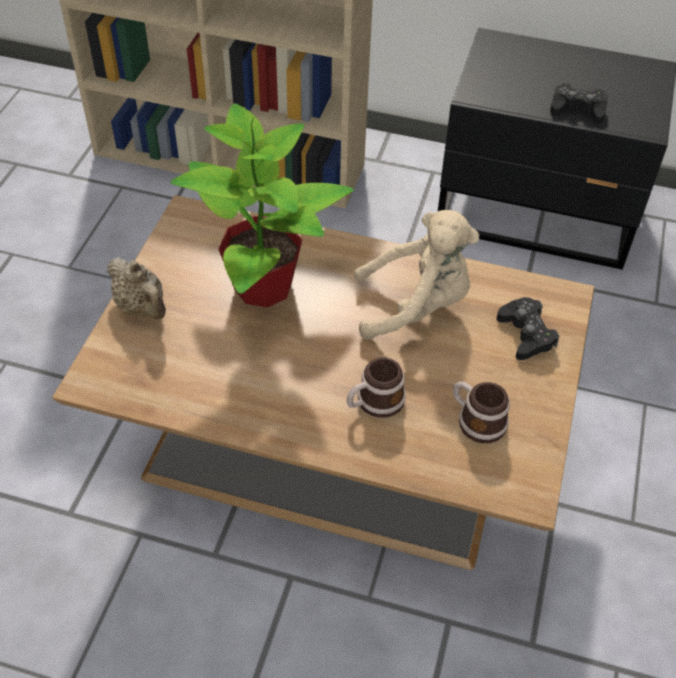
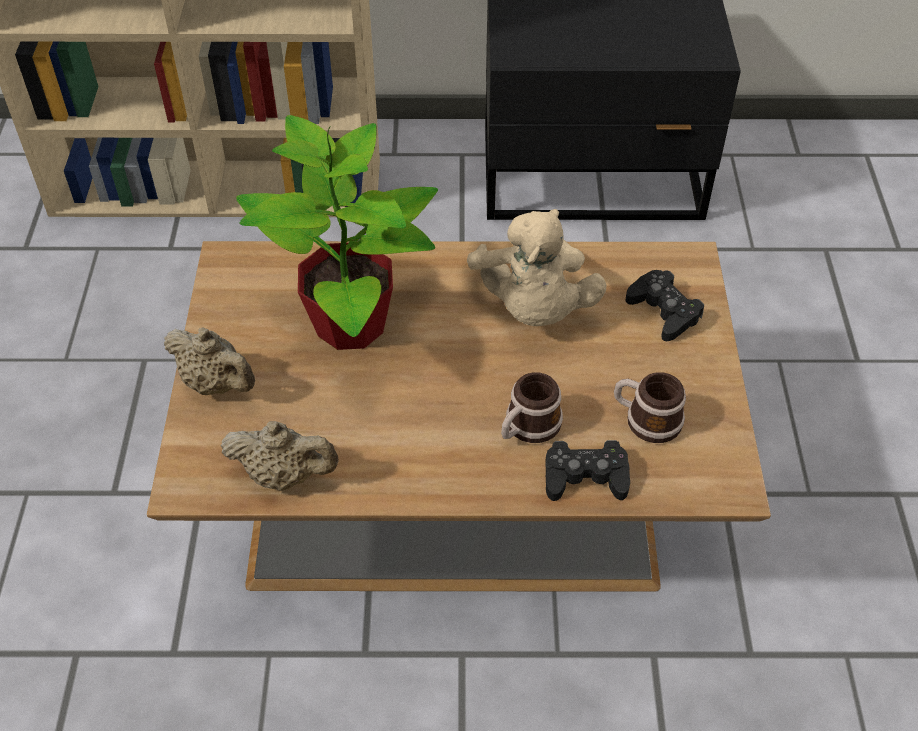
camera: 15 degrees left, 0 degrees up
beige plush toy [354,210,479,340] -> beige plush toy turned 105 degrees clockwise [467,209,606,326]
black game controller [550,83,608,124] -> black game controller moved to [545,440,630,501]
none -> beige teapot [221,421,339,491]

